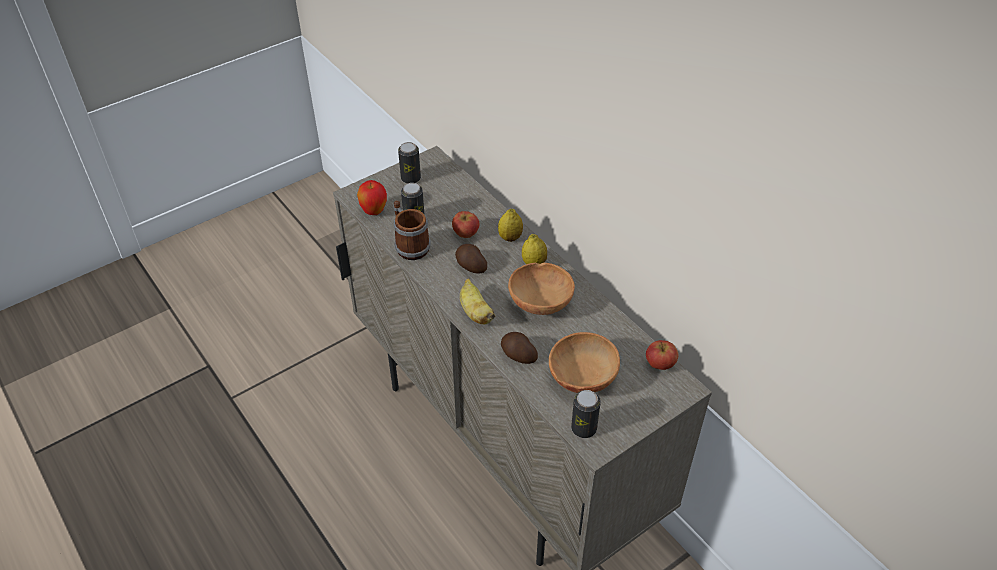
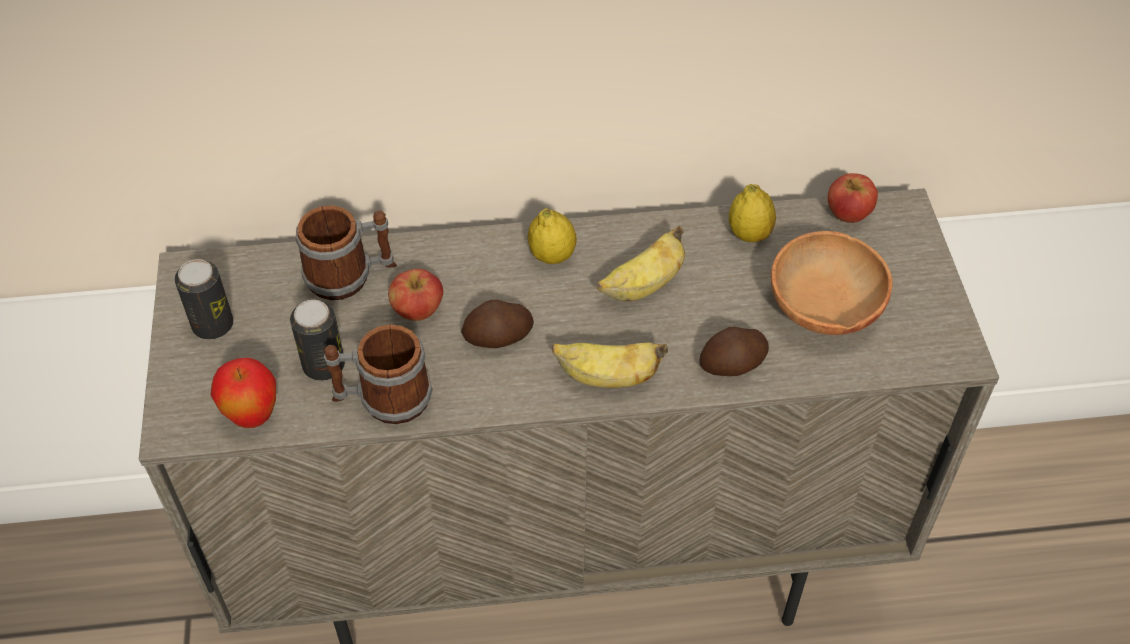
camera: 60 degrees left, 5 degrees up
lemon [498,209,523,242] -> lemon moved to [729,184,776,242]
brown bowl [508,263,575,315] -> banana [597,226,685,301]
can [571,390,601,438] -> none
none -> mug [296,205,397,300]

